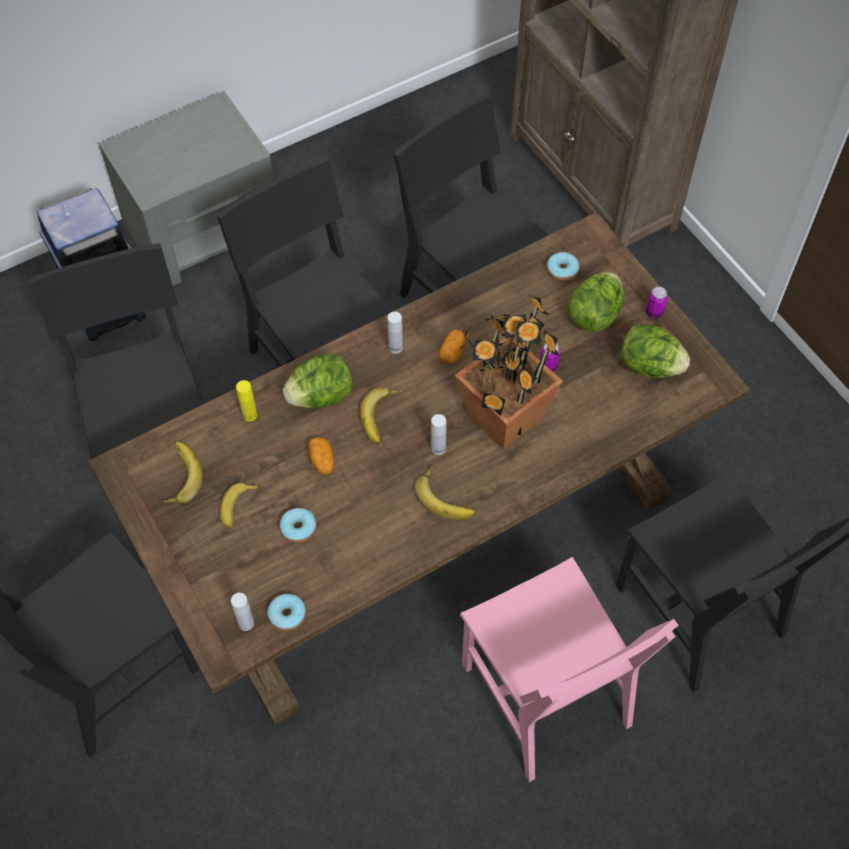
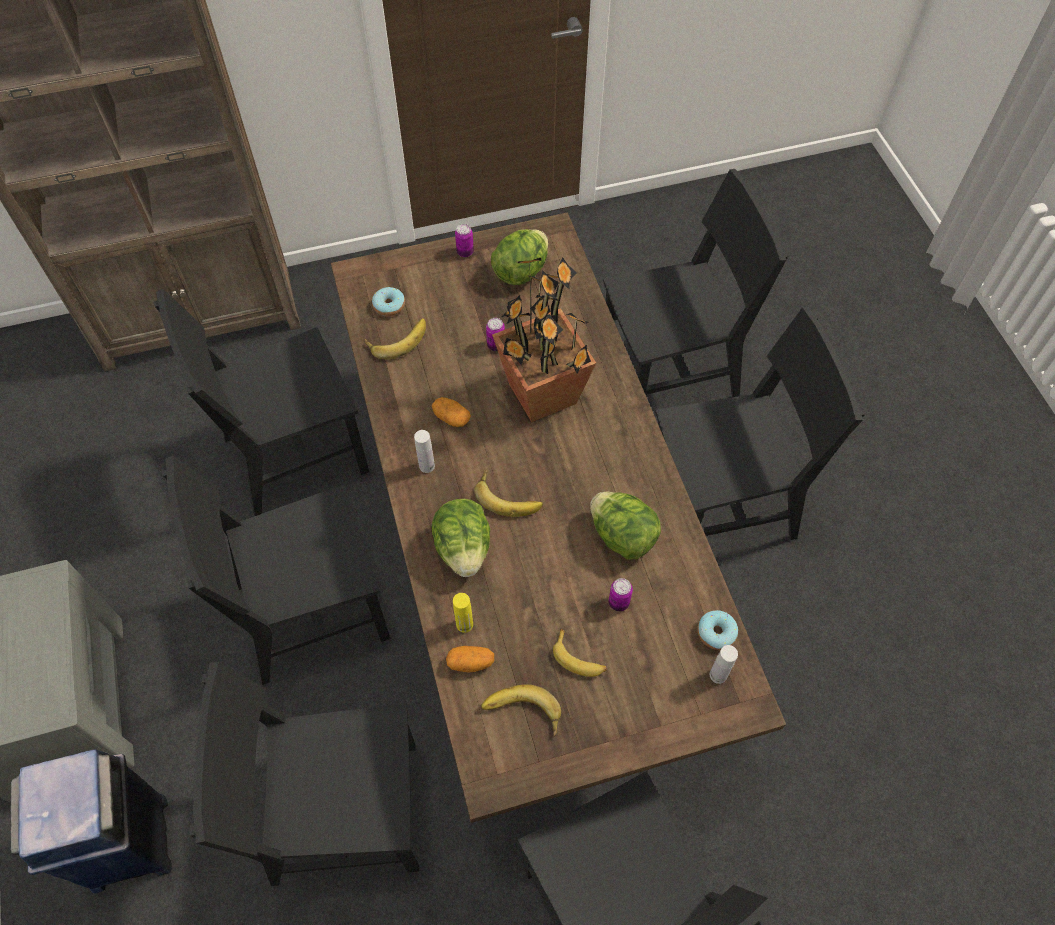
camera: 75 degrees left, 0 degrees up
donut [280,508,316,543] -> can [609,578,633,611]
potato [309,437,334,475] -> potato moved to [446,646,494,673]
banana [415,466,476,520] -> banana moved to [365,318,426,359]
white bottle [431,414,446,455] -> none
pink chair [460,557,679,782] -> black chair [655,307,865,540]
lettuce [567,272,624,332] -> lettuce moved to [590,492,661,559]

